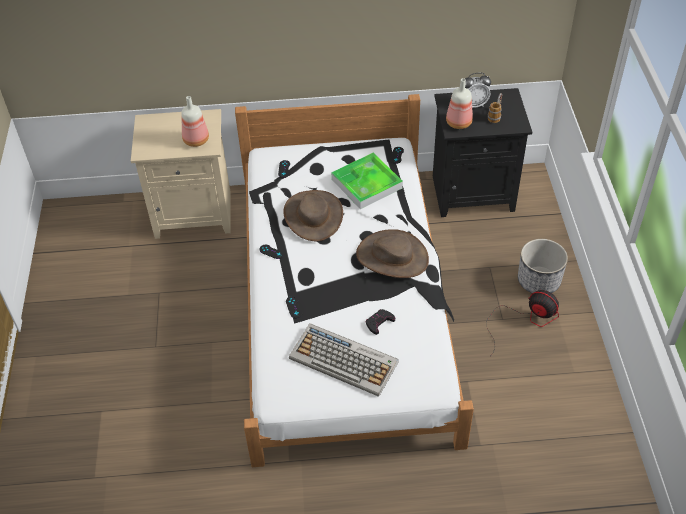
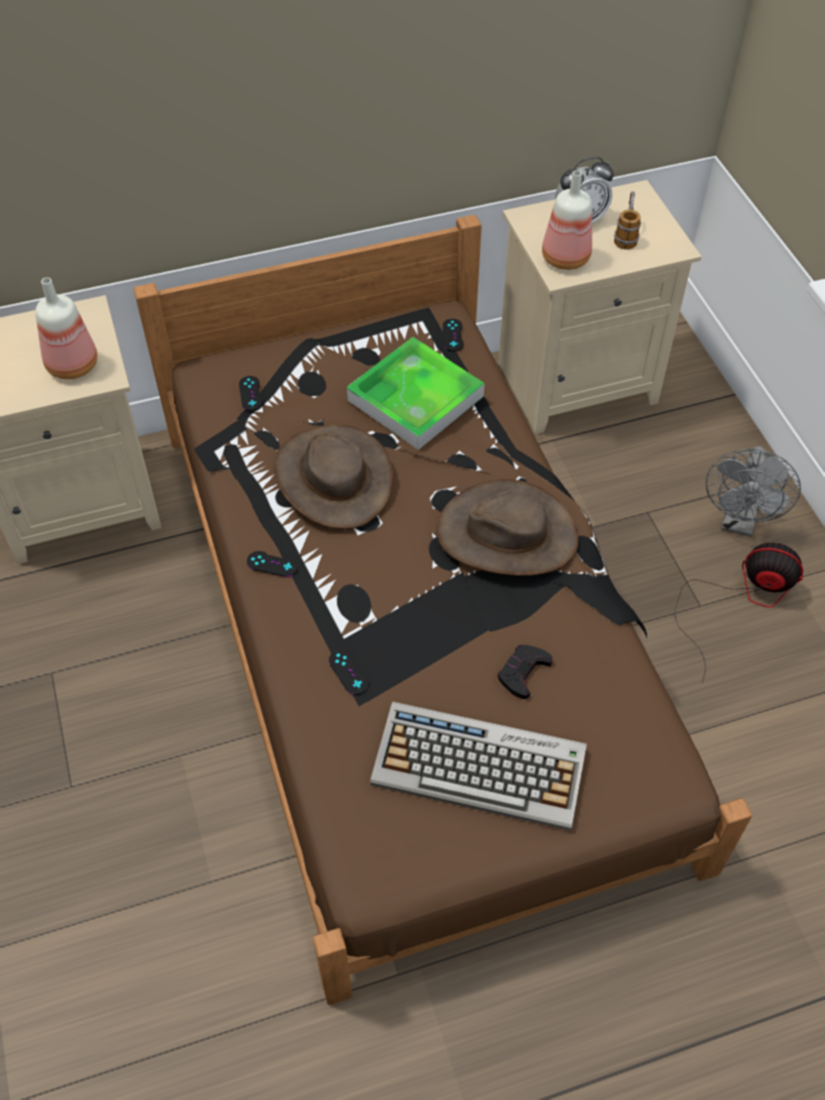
camera: 15 degrees left, 5 degrees up
white bed [235,94,474,467] -> brown bed [133,215,753,1005]
black nightstand [433,88,532,217] -> beige nightstand [498,180,702,434]
planter [518,239,568,293] -> grey fan [706,446,801,537]

